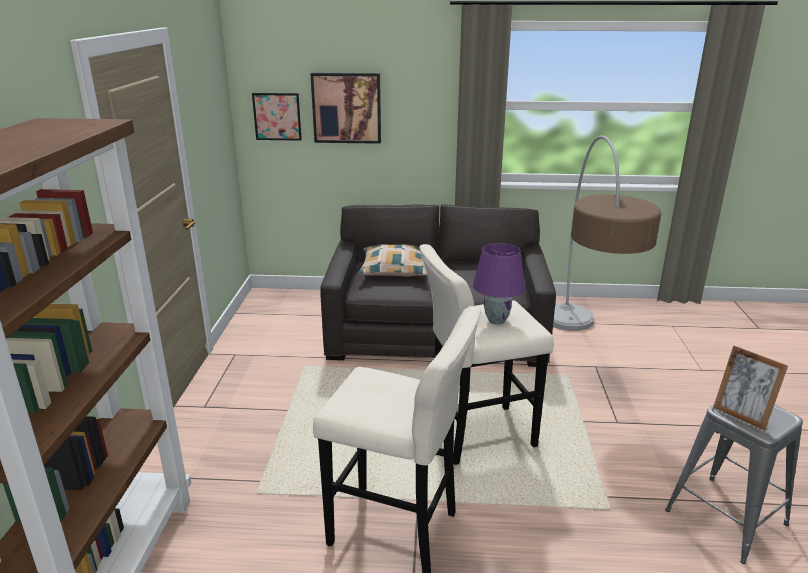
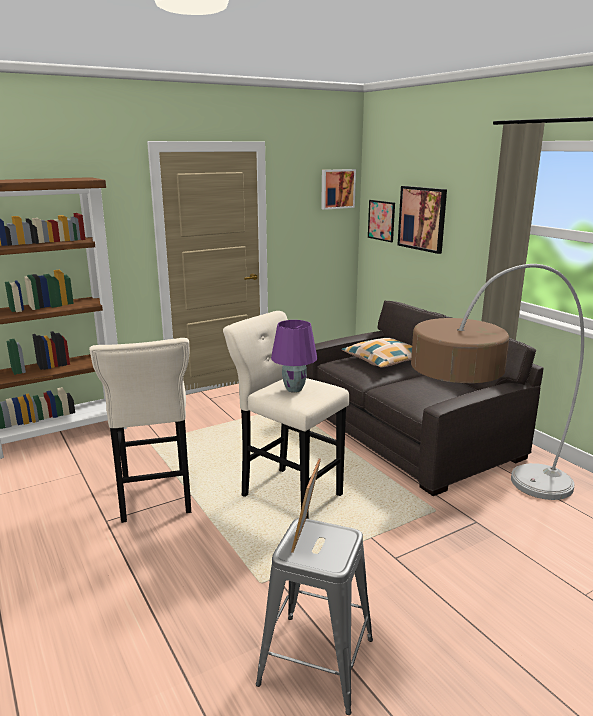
camera: 55 degrees right, 5 degrees down
none -> picture [321,169,356,210]

